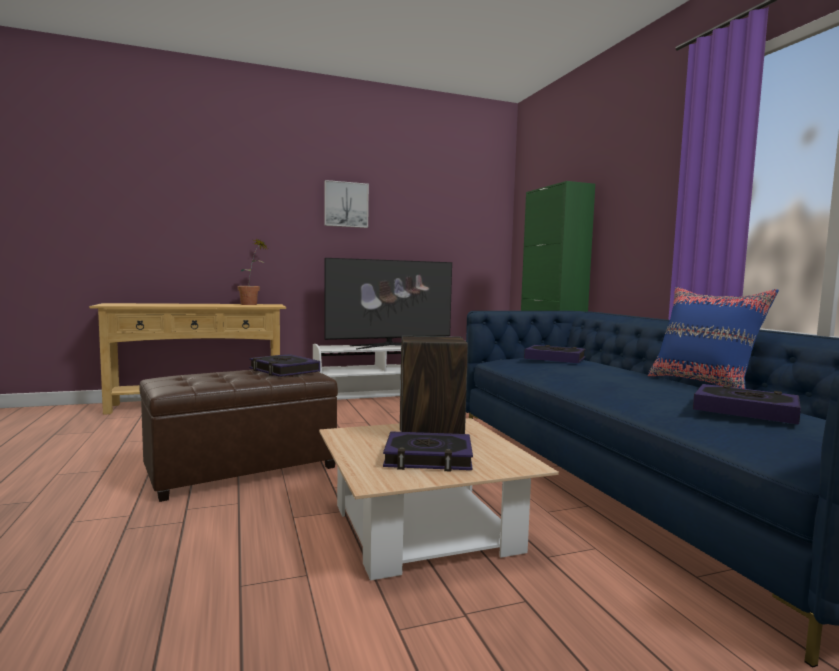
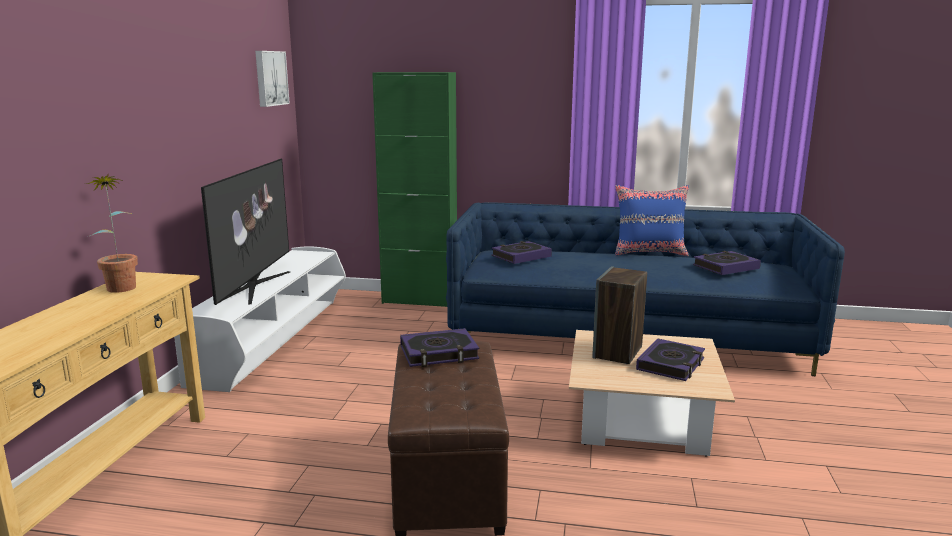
camera: 60 degrees left, 10 degrees up
picture [324,180,369,228] -> picture moved to [255,51,290,107]

